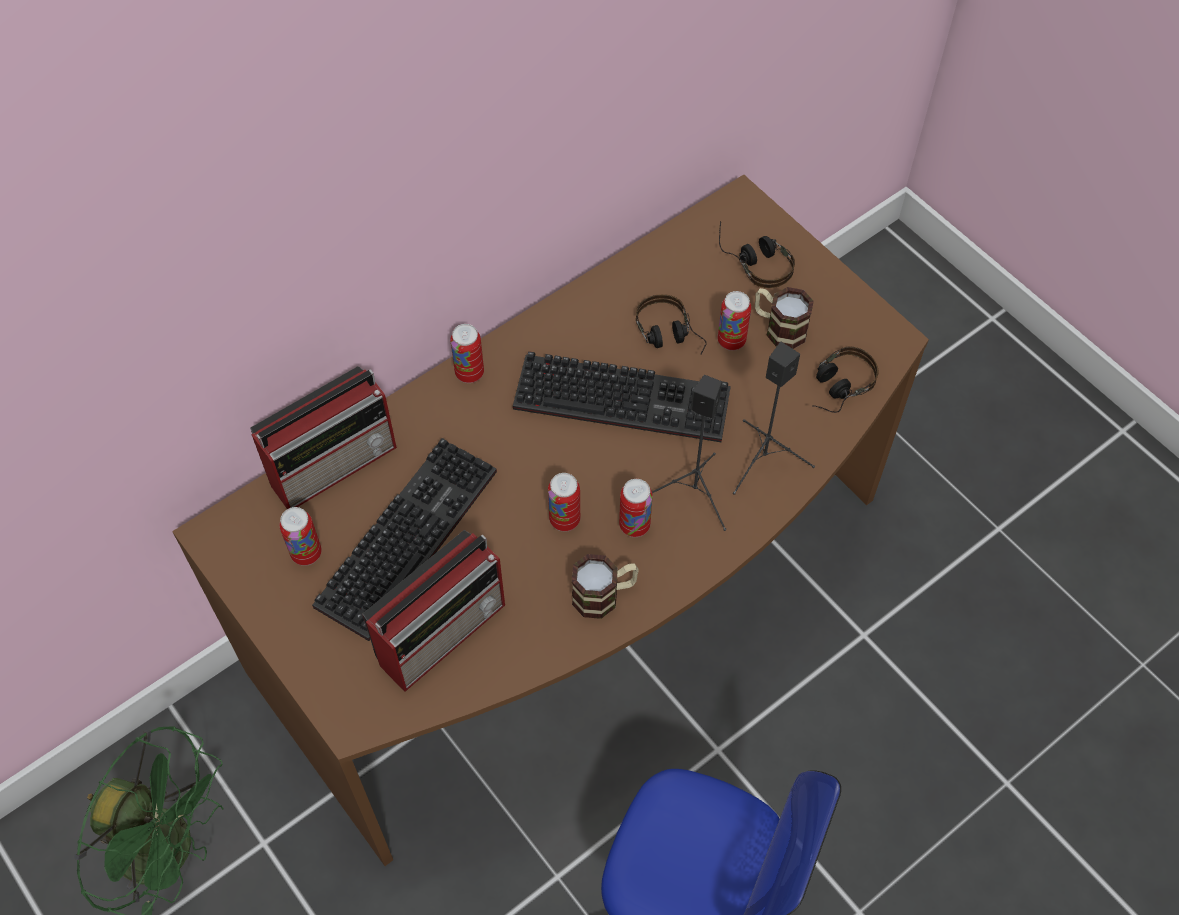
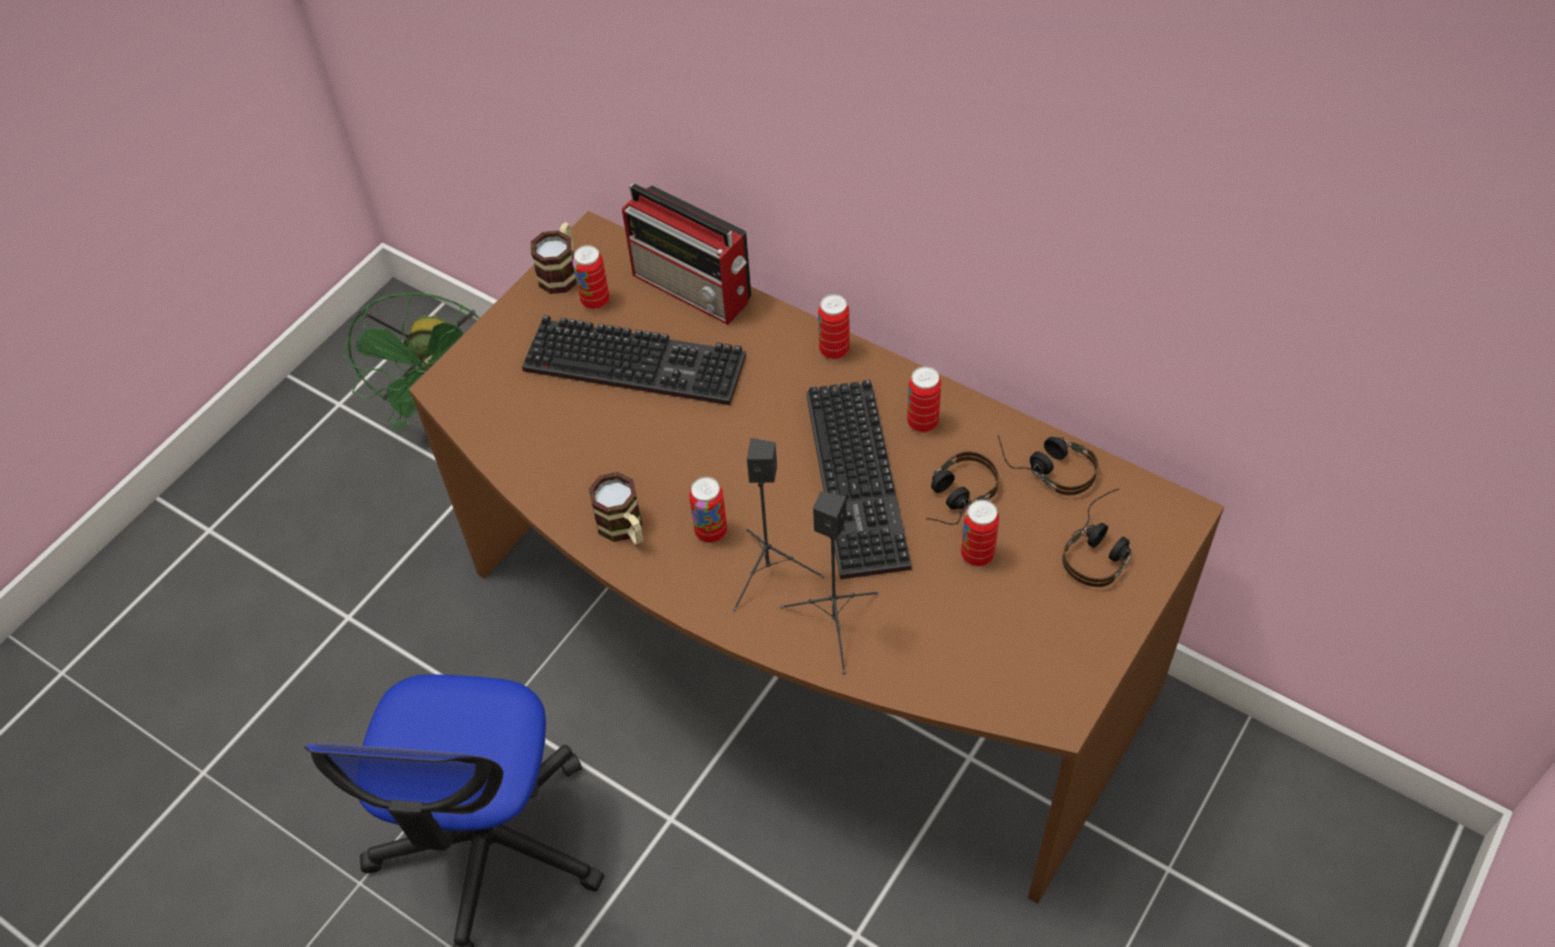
camera: 75 degrees right, 5 degrees down
radio [362,530,505,692] -> none
can [548,473,580,532] -> can moved to [907,366,941,433]
mug [755,287,814,349] -> mug moved to [531,223,577,294]
headphones [812,347,878,413] -> headphones moved to [998,435,1098,496]

